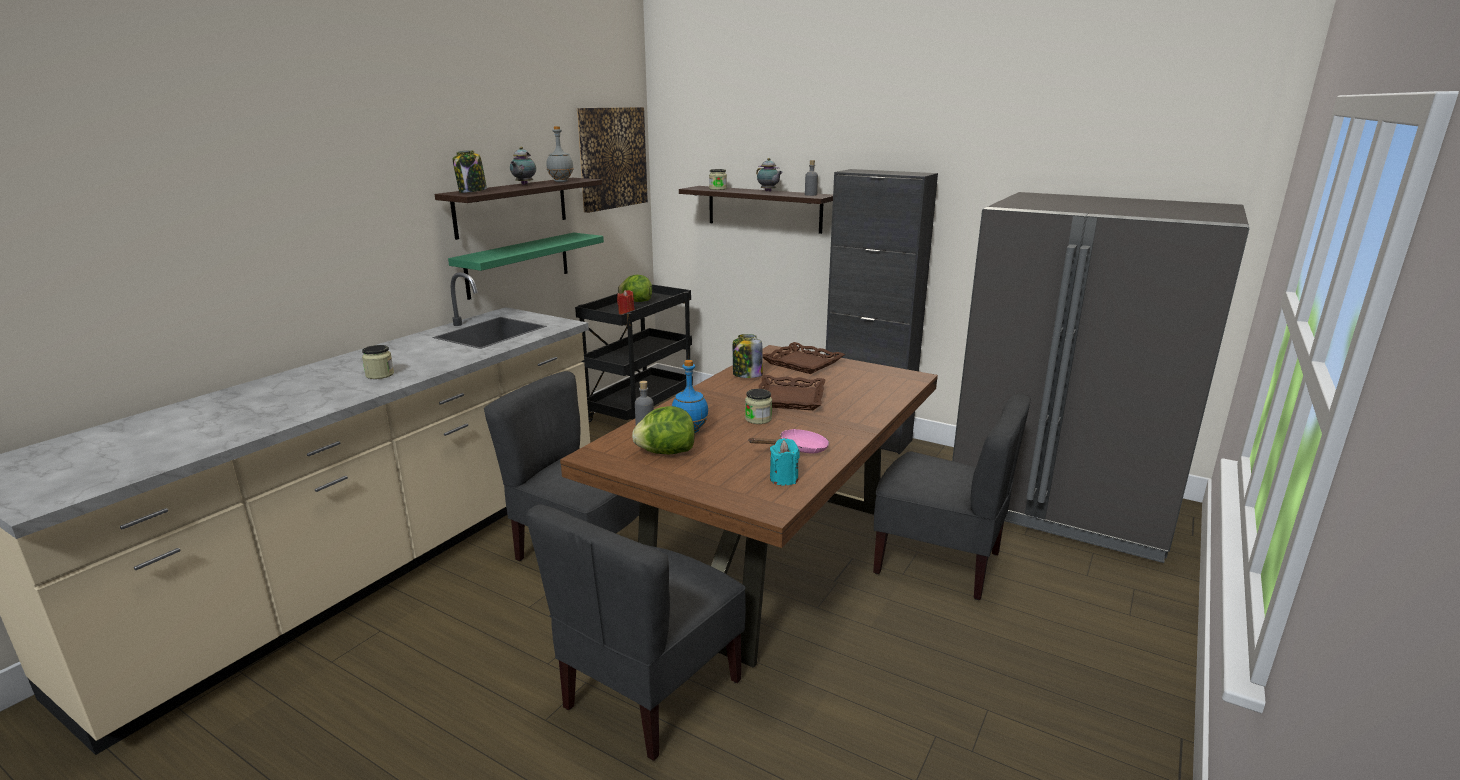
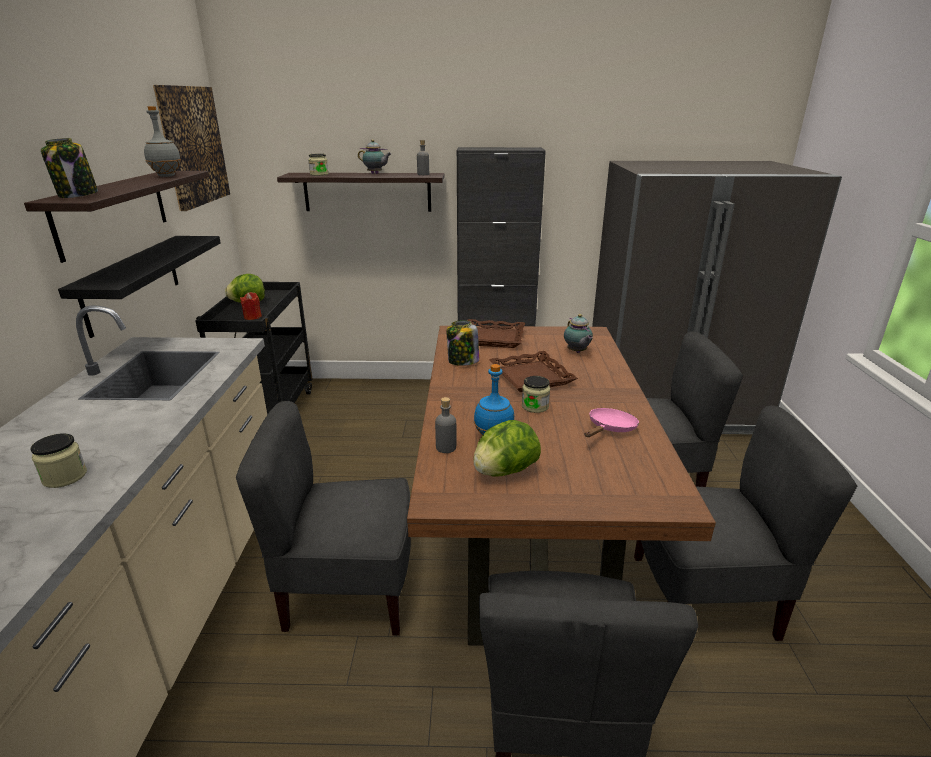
camera: 30 degrees left, 5 degrees up
green shelf [448,233,604,300] -> black shelf [58,236,221,338]
teapot [510,147,536,185] -> teapot moved to [564,314,593,353]
turquoise candle [770,438,800,486] -> none
none -> grey chair [634,405,857,641]

